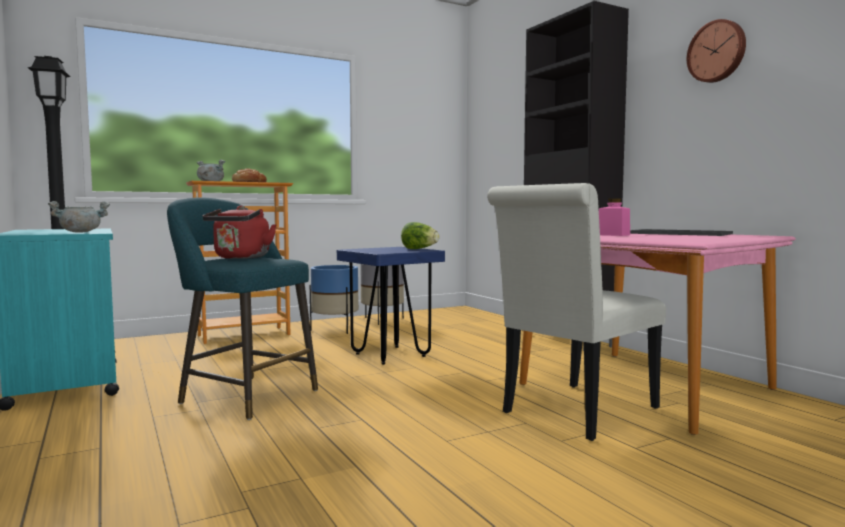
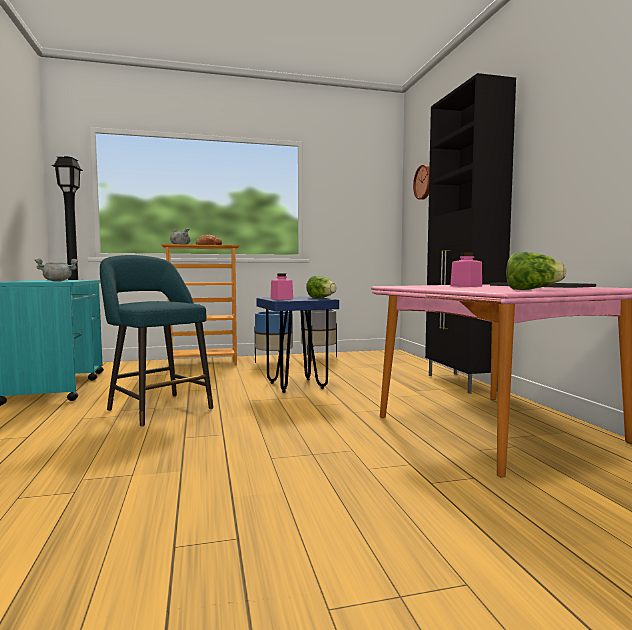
camera: 15 degrees right, 0 degrees up
red kettle [202,206,276,259] -> none
white chair [487,183,666,441] -> none
wall clock [687,19,746,83] -> wall clock moved to [413,165,430,200]
none -> pink jar [270,274,293,300]
none -> lettuce [506,252,566,290]

